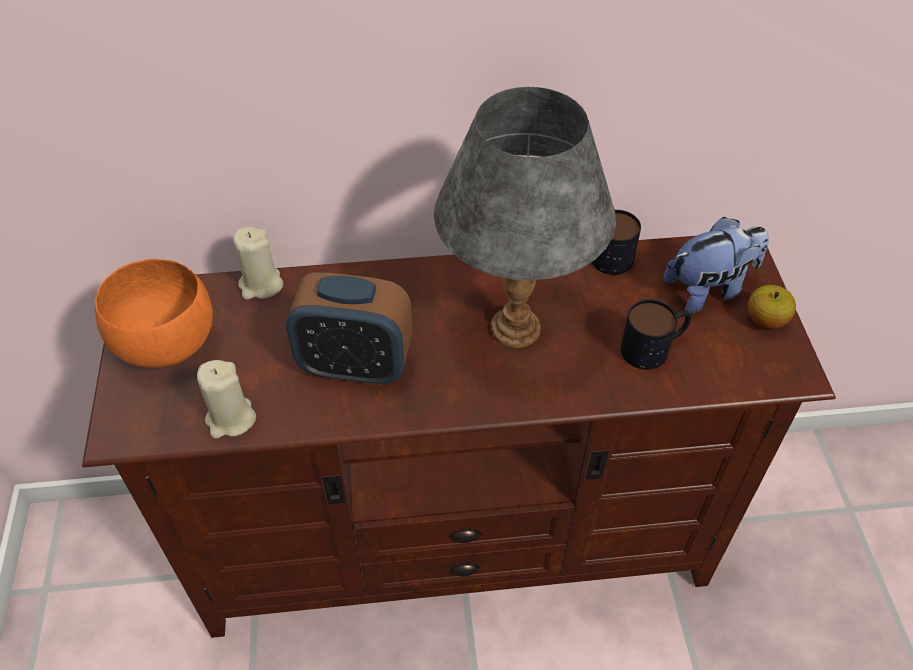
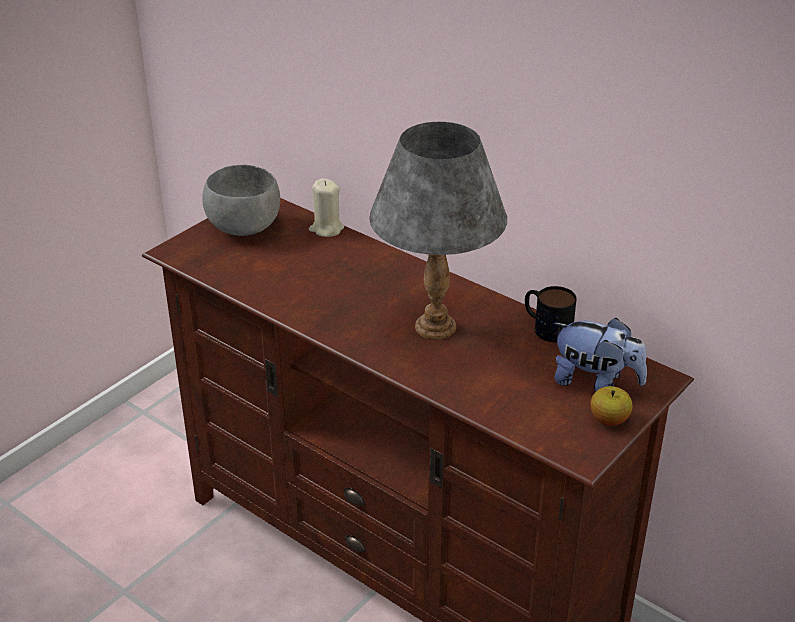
camera: 45 degrees right, 15 degrees down
orange bowl [95,259,213,368] -> grey bowl [202,165,280,236]
beige candle [197,360,256,439] -> none
alarm clock [286,273,412,385] -> none
mug [621,299,691,370] -> none

